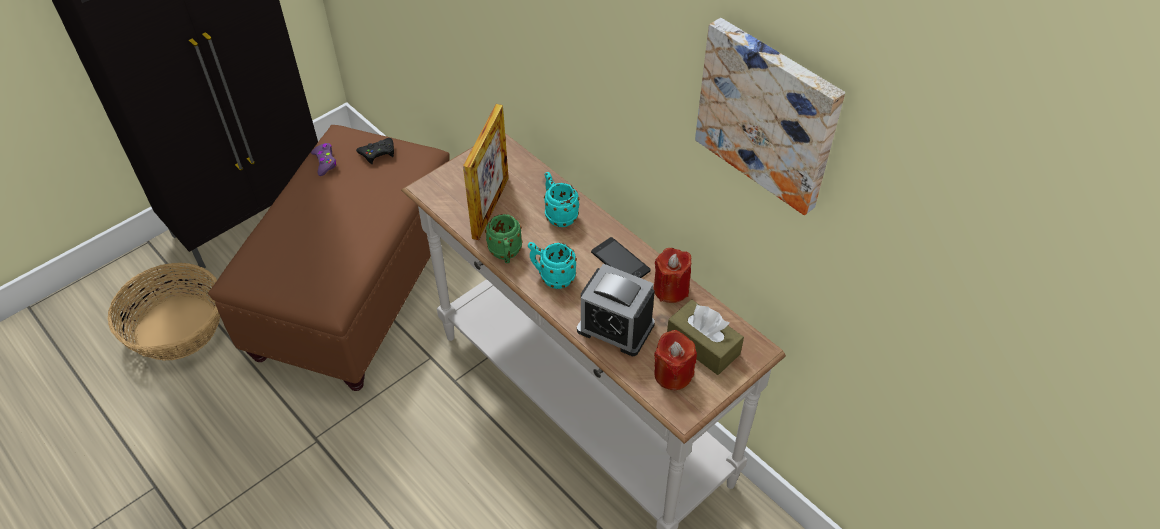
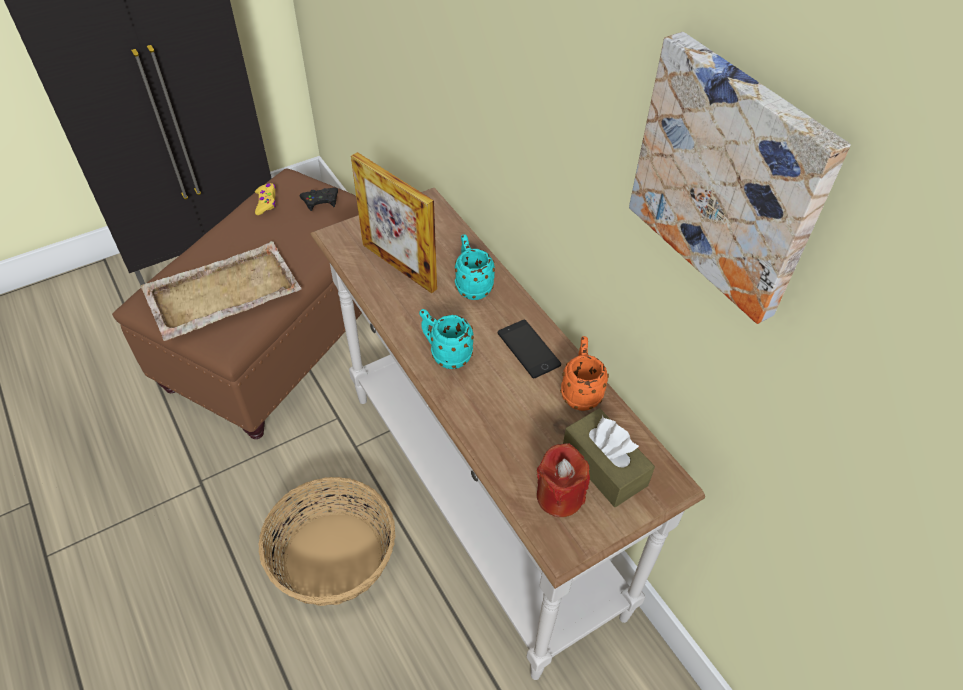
camera: 10 degrees right, 0 degrees up
basket [107,263,220,361] -> basket moved to [258,477,396,606]
purple game controller [311,143,336,176] -> yellow game controller [255,183,276,215]
picture frame [463,104,509,240] -> picture frame turned 105 degrees clockwise [351,152,437,294]
green mug [485,214,522,263] -> none
alarm clock [577,264,655,356] -> none
red candle [654,248,691,303] -> orange mug [560,336,609,411]
none -> beige tray [141,241,302,341]

